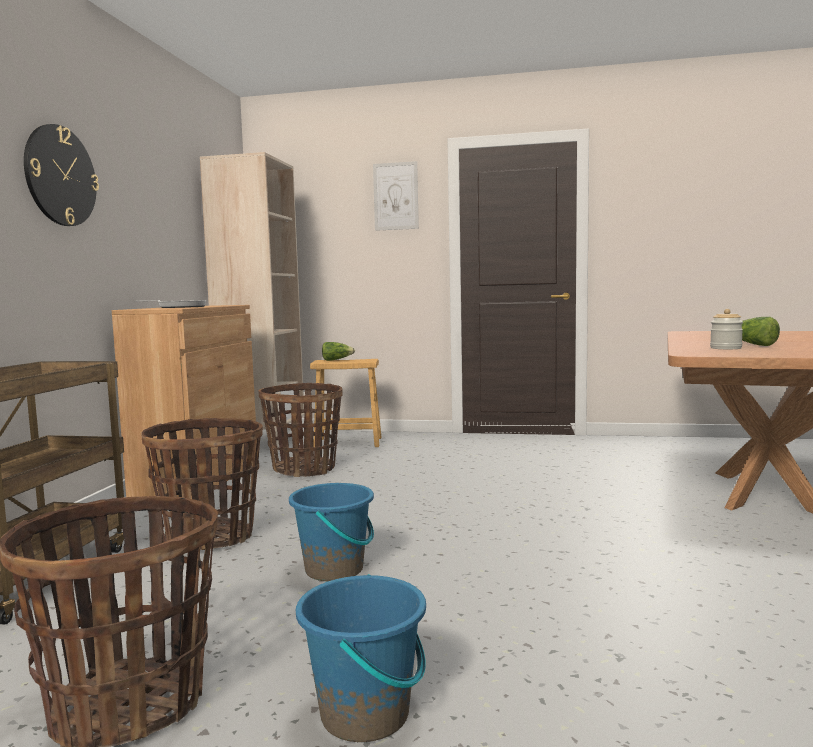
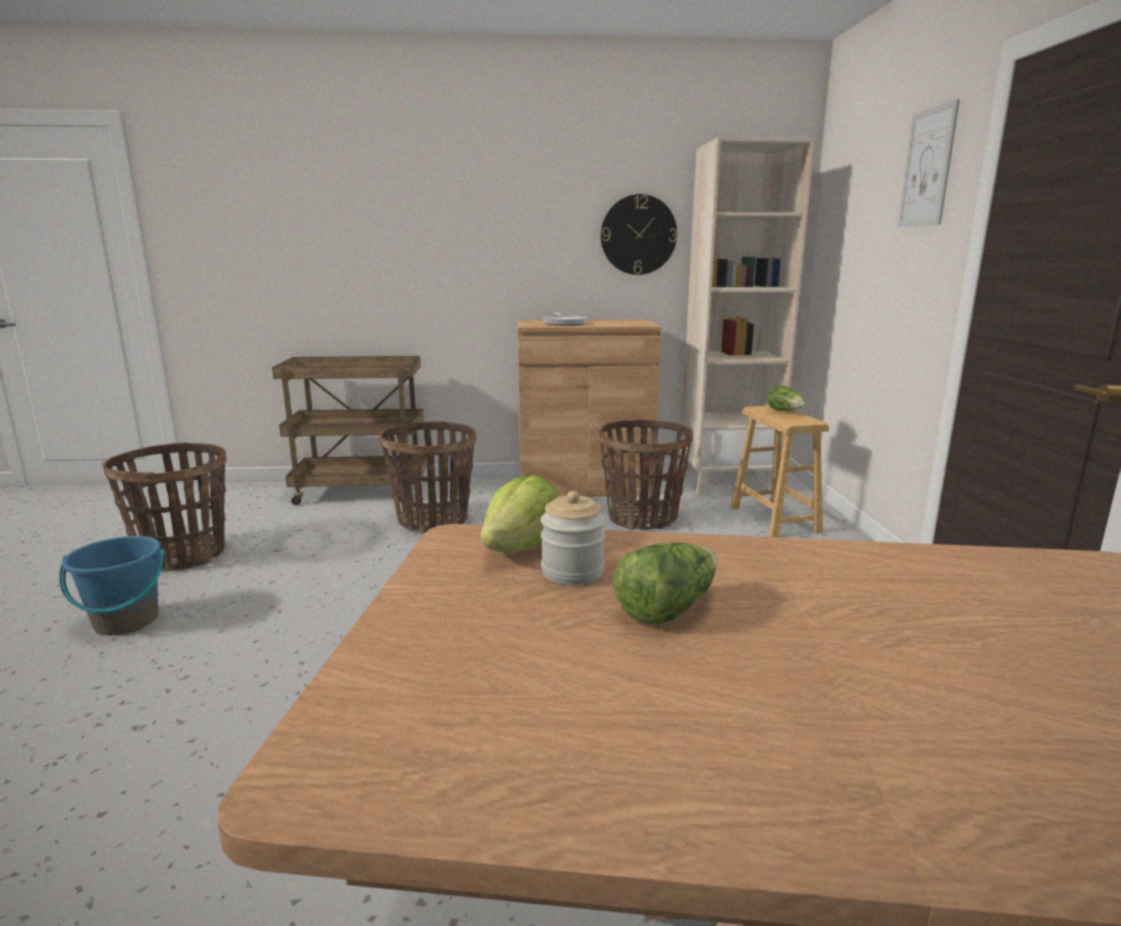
camera: 75 degrees right, 10 degrees up
wall clock [24,124,99,226] -> wall clock moved to [601,194,677,275]
blue bucket [289,483,374,581] -> none
none -> lettuce [480,474,559,553]

